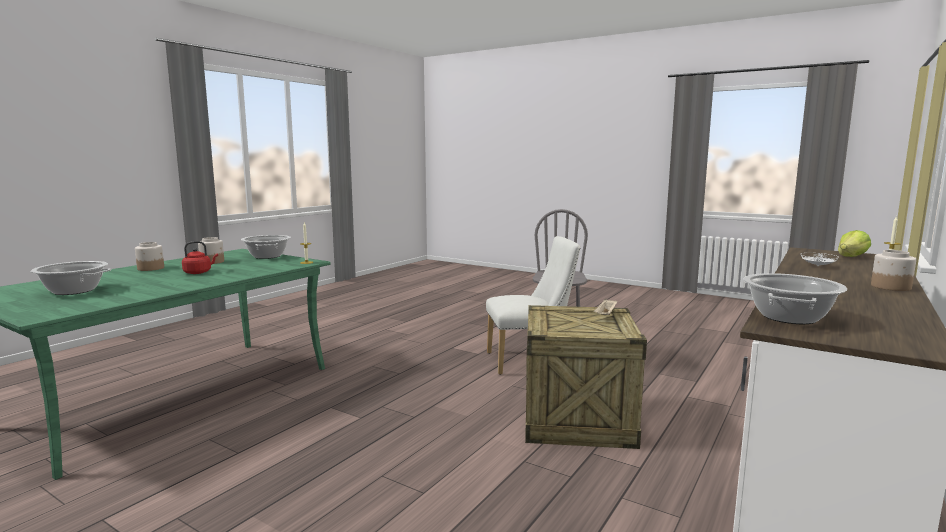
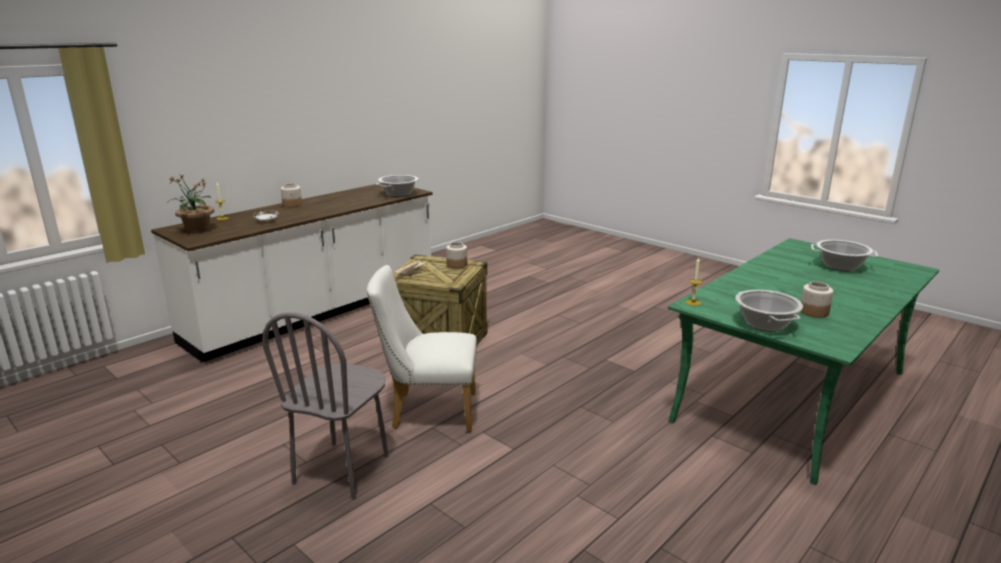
camera: 170 degrees left, 10 degrees up
jar [135,242,164,271] -> jar moved to [446,242,467,269]
red kettle [182,241,218,274] -> none
lettuce [838,230,871,257] -> potted plant [168,176,214,233]

